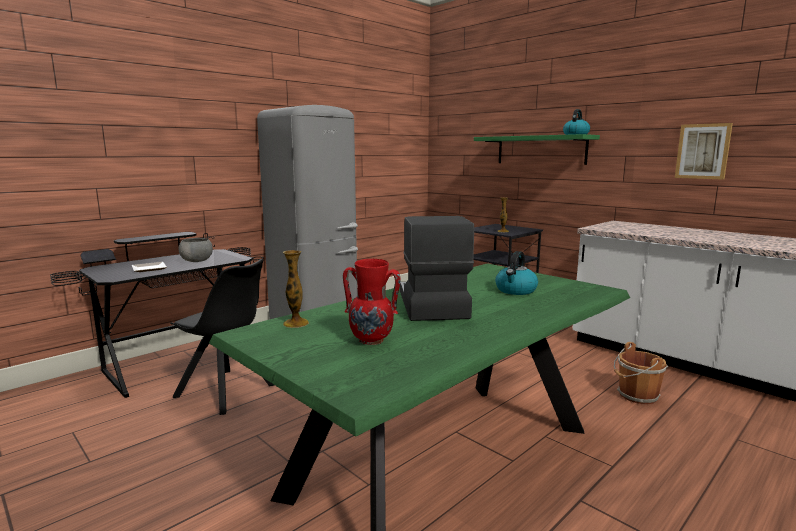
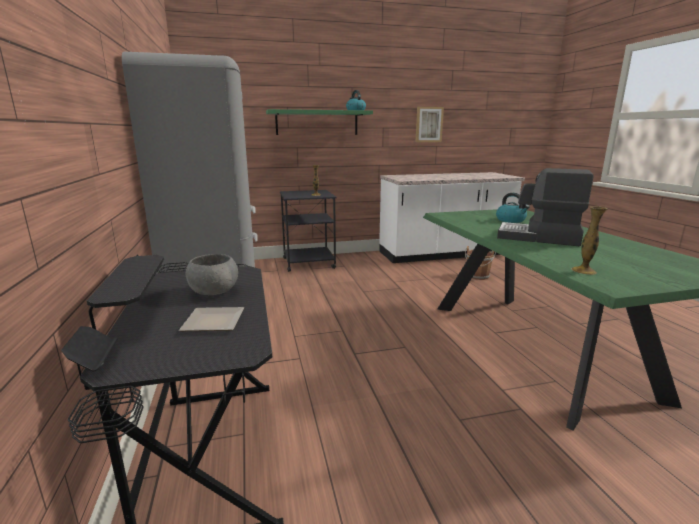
camera: 60 degrees left, 5 degrees up
black chair [170,259,275,415] -> none
red vase [343,259,401,345] -> none

